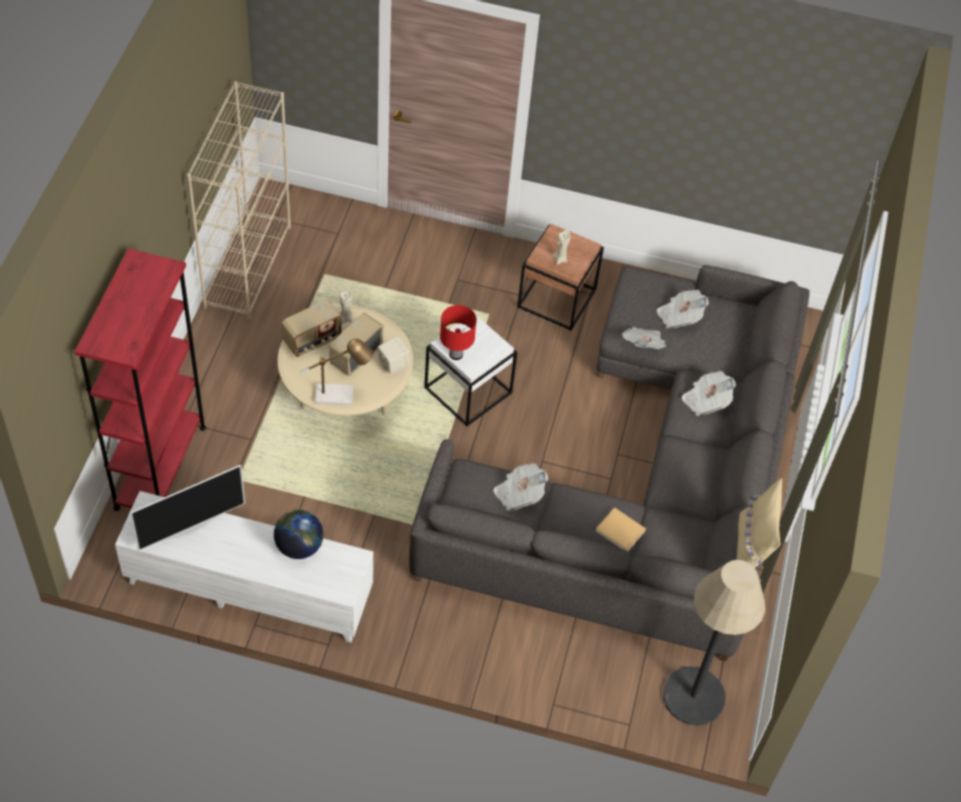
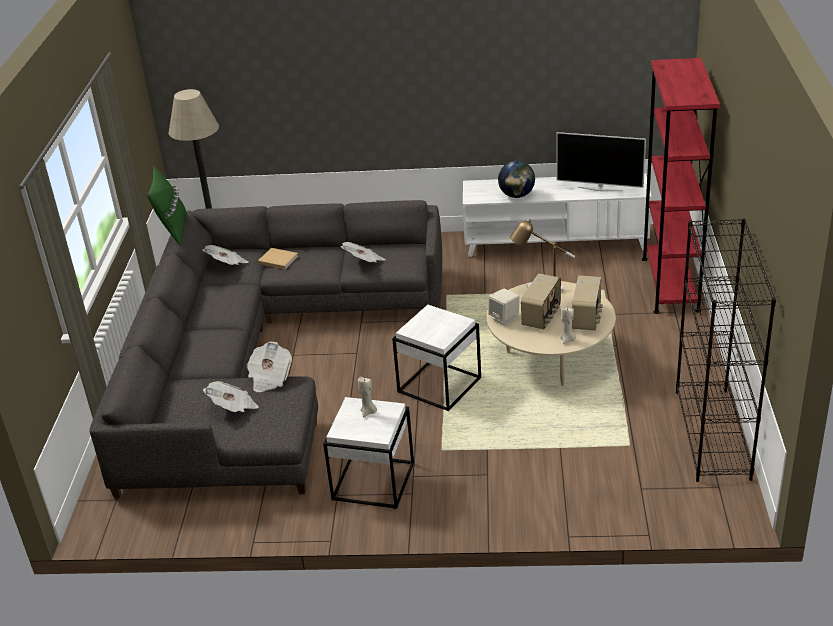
camera: 175 degrees right, 20 degrees down
television [130,464,245,551] -> television turned 120 degrees counterclockwise [556,132,646,191]
beige bookcase [187,81,291,320] -> black bookcase [676,218,776,482]
radio [282,300,342,357] -> radio turned 150 degrees clockwise [572,275,603,331]
red table lamp [440,305,477,360] -> none
brown side table [517,224,604,330] -> white side table [323,397,414,509]
newspaper [682,371,736,416] -> newspaper moved to [202,245,249,265]
beige pillow [736,478,782,568] -> green pillow [147,166,187,246]

